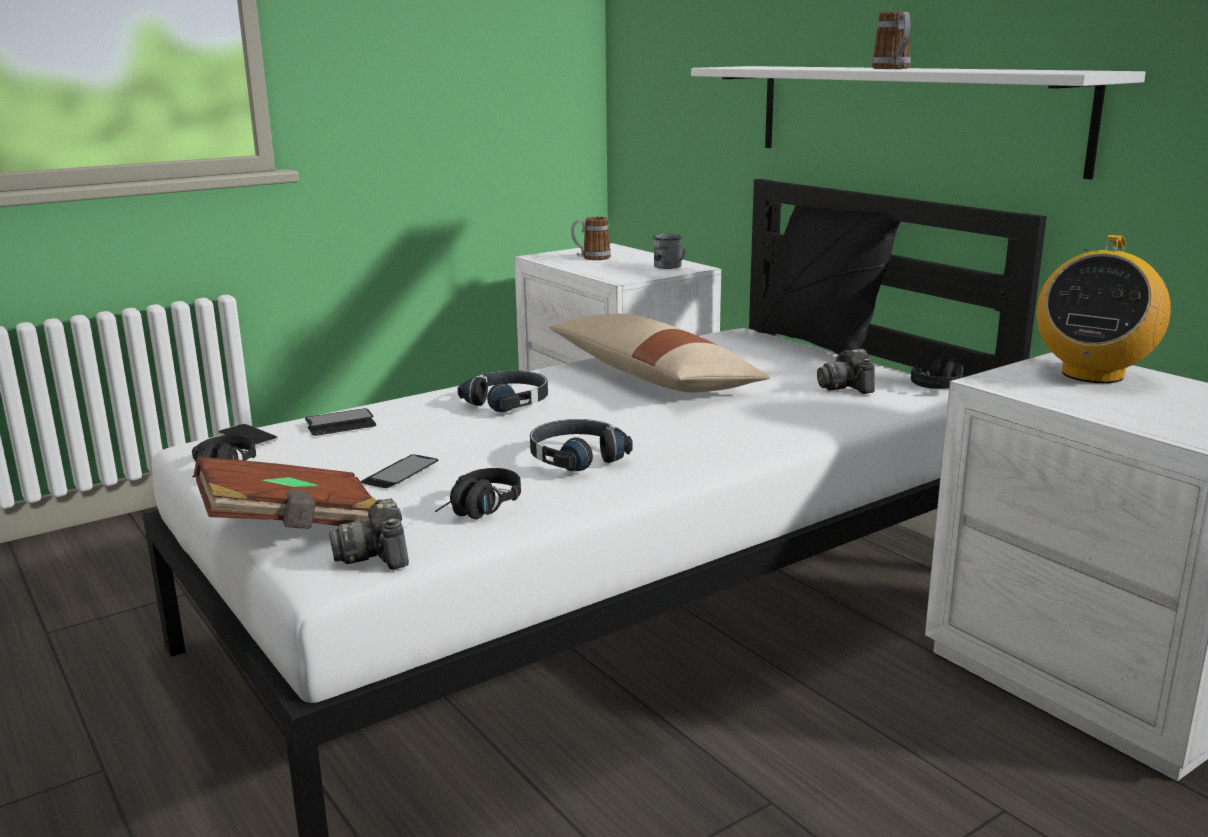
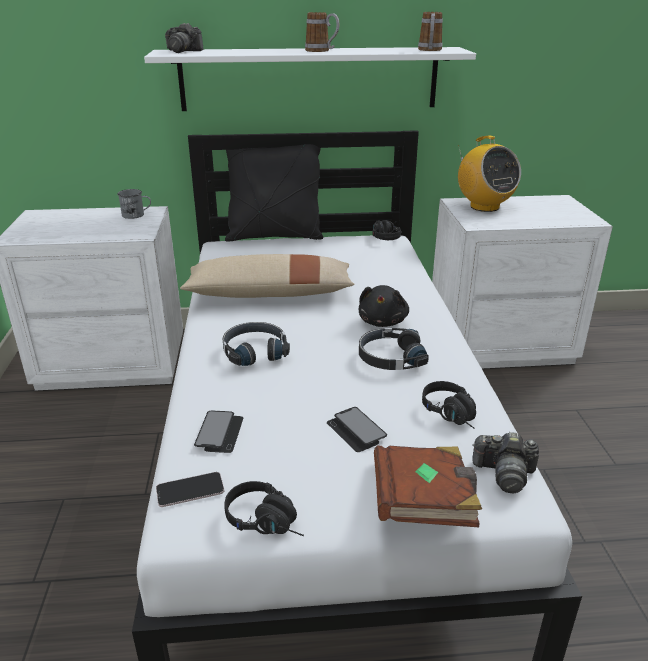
camera: 60 degrees left, 10 degrees up
mug [571,217,611,260] -> mug moved to [418,12,443,51]
camera [817,348,875,394] -> camera moved to [165,23,204,53]
none -> black plush toy [359,285,409,327]

